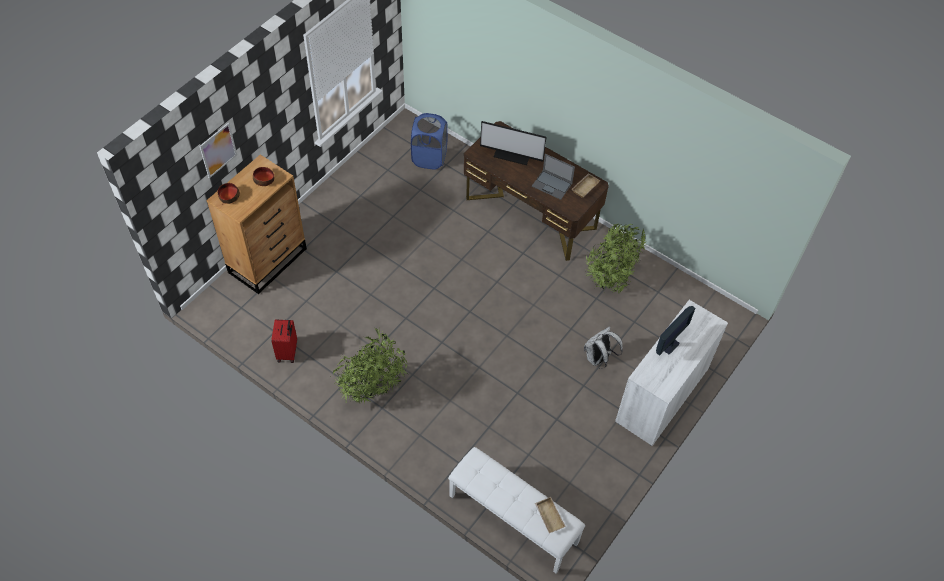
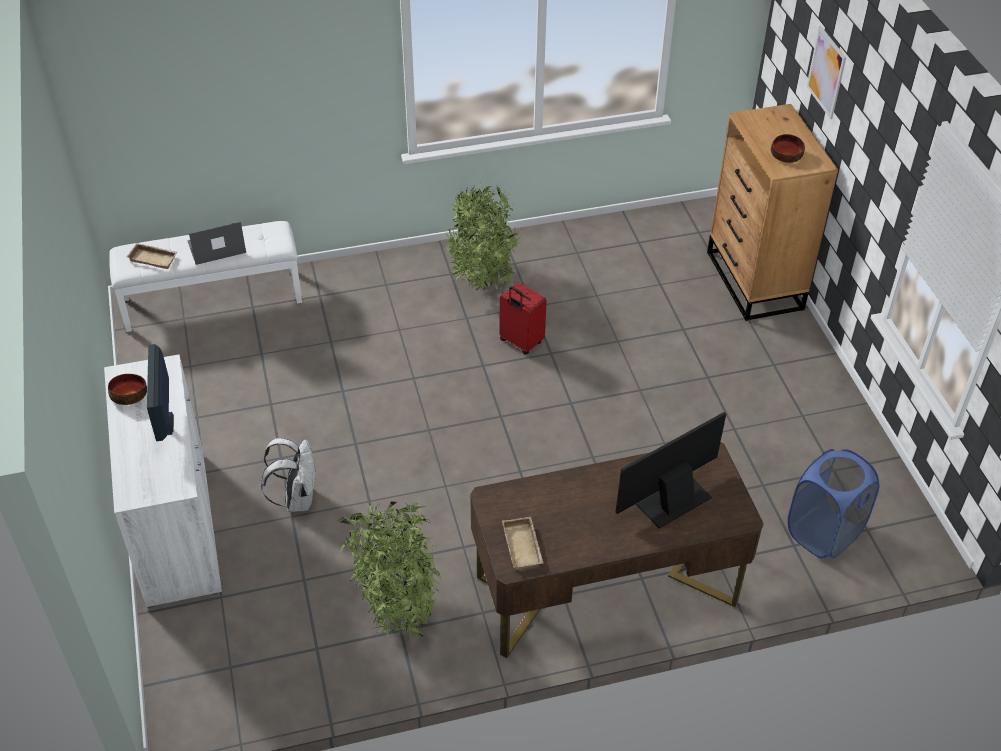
camera: 130 degrees right, 10 degrees down
bowl [218,183,240,204] -> bowl moved to [108,374,147,405]
red suitcase [271,319,297,363] -> red suitcase moved to [499,282,547,354]
laptop [532,154,575,200] -> laptop moved to [187,221,246,265]

